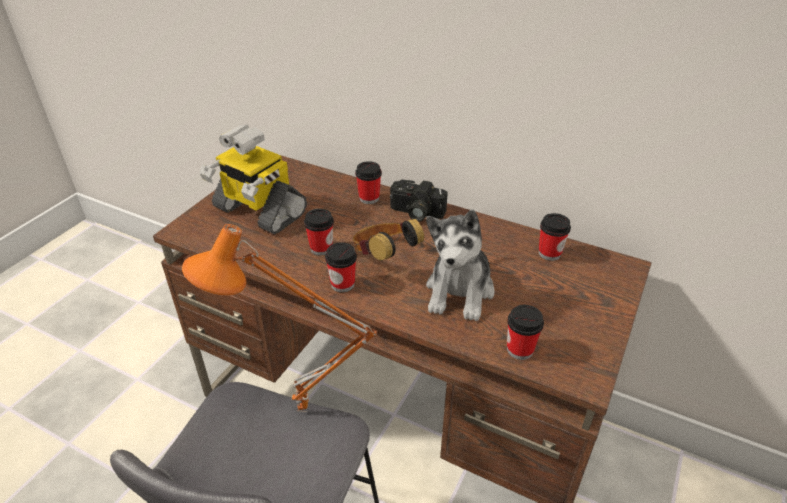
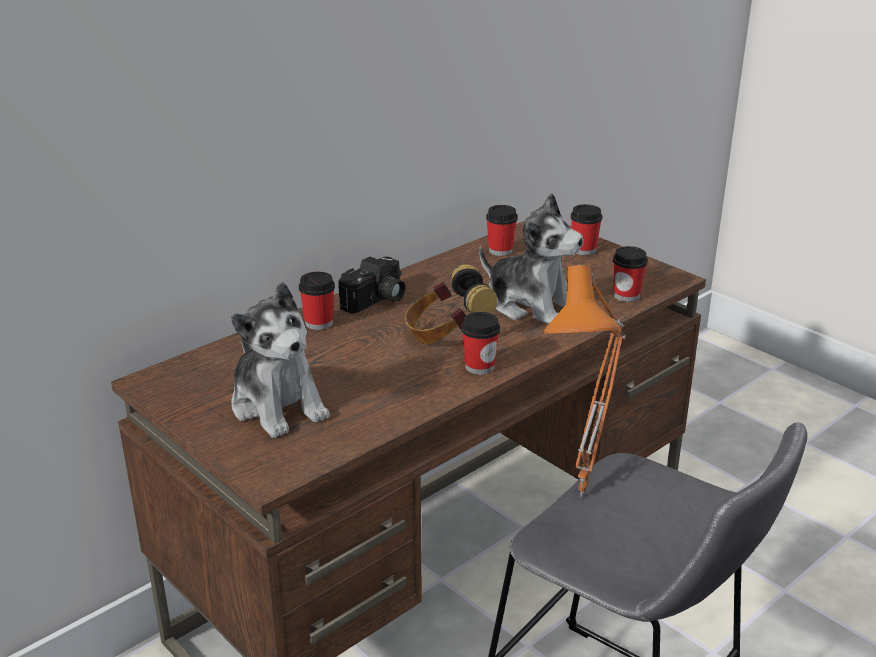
camera: 70 degrees left, 10 degrees down
toy robot [199,125,307,234] -> plush toy [231,282,330,438]
cup [304,208,334,255] -> cup moved to [571,204,602,255]

